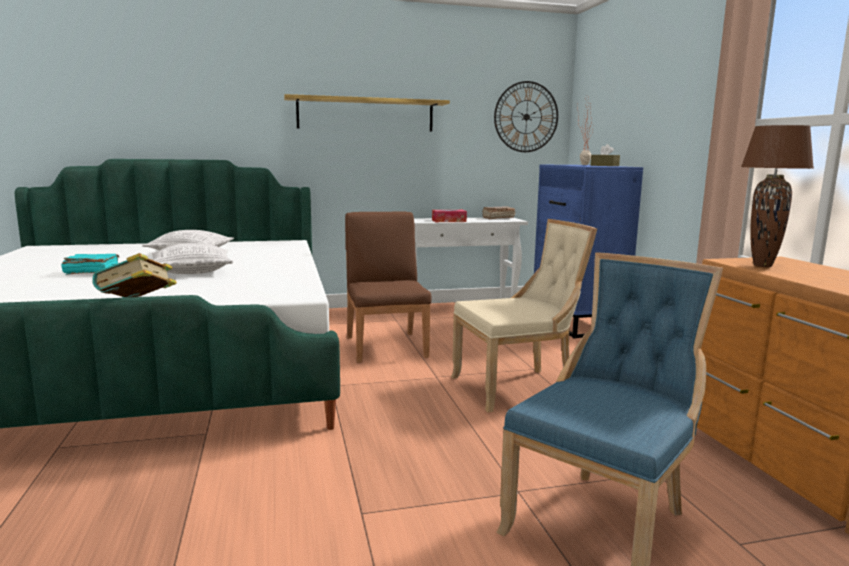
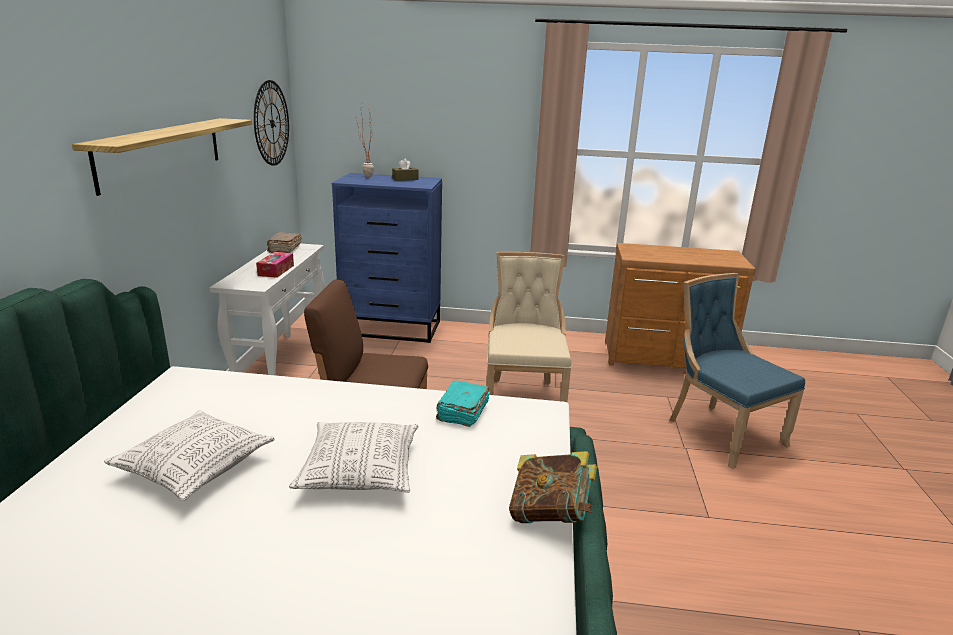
camera: 70 degrees left, 10 degrees up
turquoise book [61,254,119,275] -> turquoise book moved to [436,381,490,427]
brown table lamp [741,125,813,267] -> none

